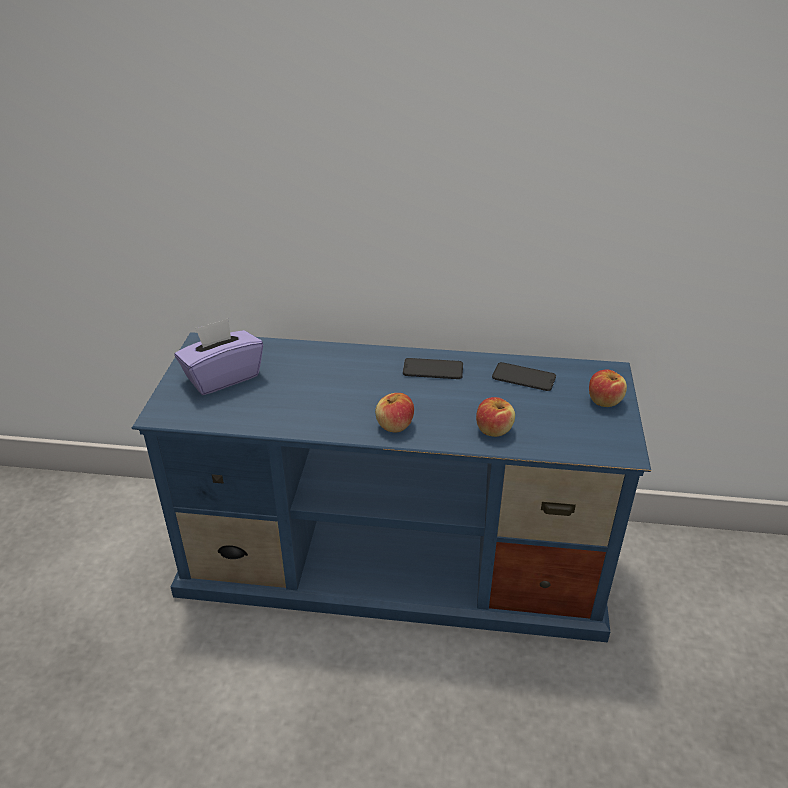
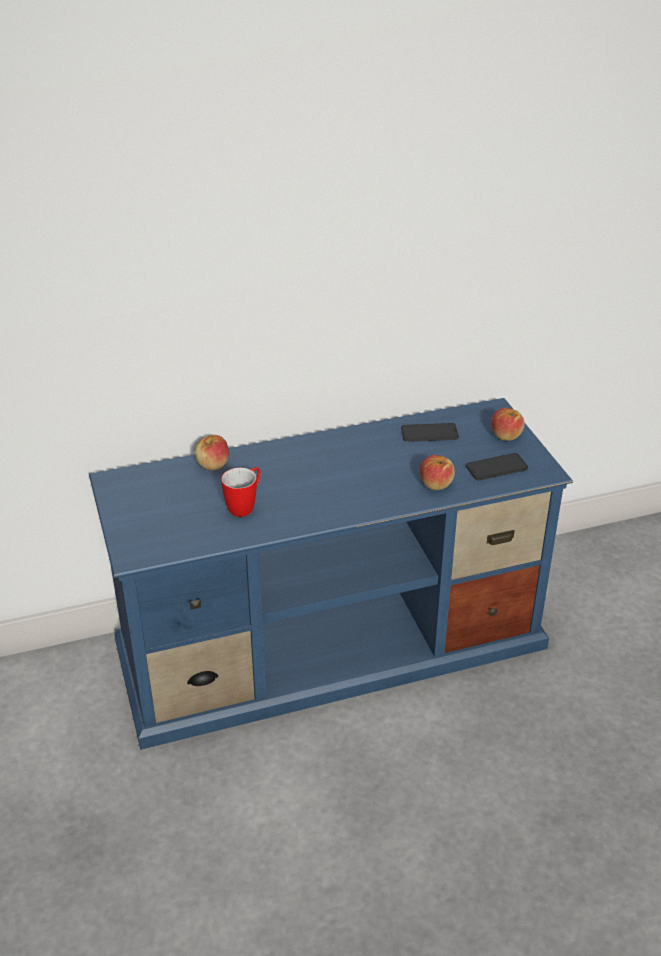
camera: 25 degrees left, 0 degrees up
purple tissue box [175,318,263,395] -> none
apple [375,393,414,432] -> apple moved to [195,435,229,470]
phone [403,358,463,379] -> phone moved to [466,453,528,480]
none -> mug [221,467,261,517]

